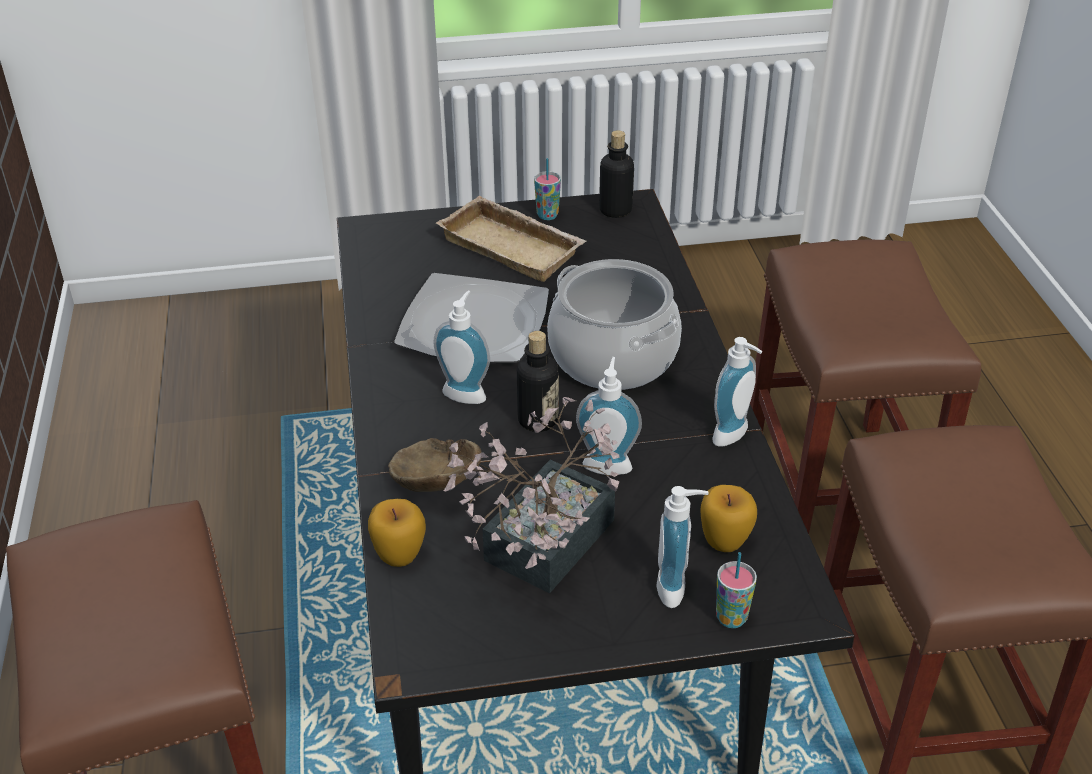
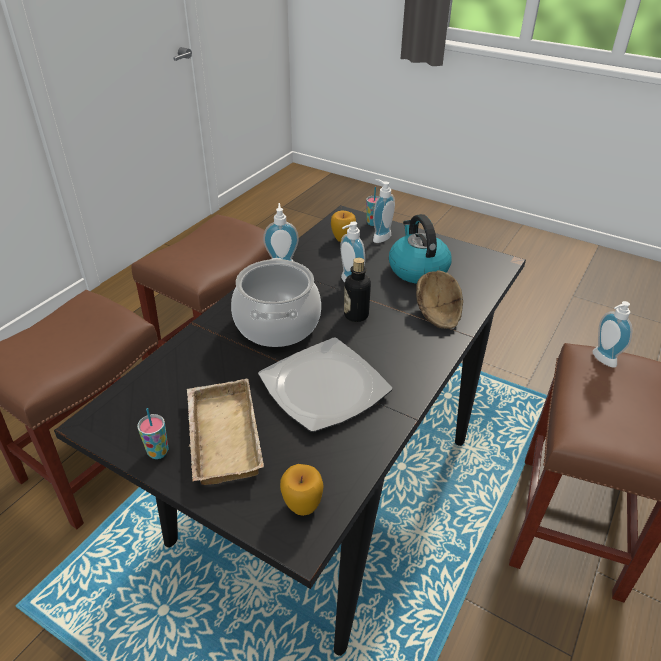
camera: 140 degrees left, 0 degrees up
apple [368,499,426,567] -> apple moved to [280,464,323,516]
soap dispenser [433,291,490,404] -> soap dispenser moved to [593,301,633,368]
potted plant [444,397,620,594] -> kettle [389,214,452,284]
bottle [599,130,634,218] -> none

